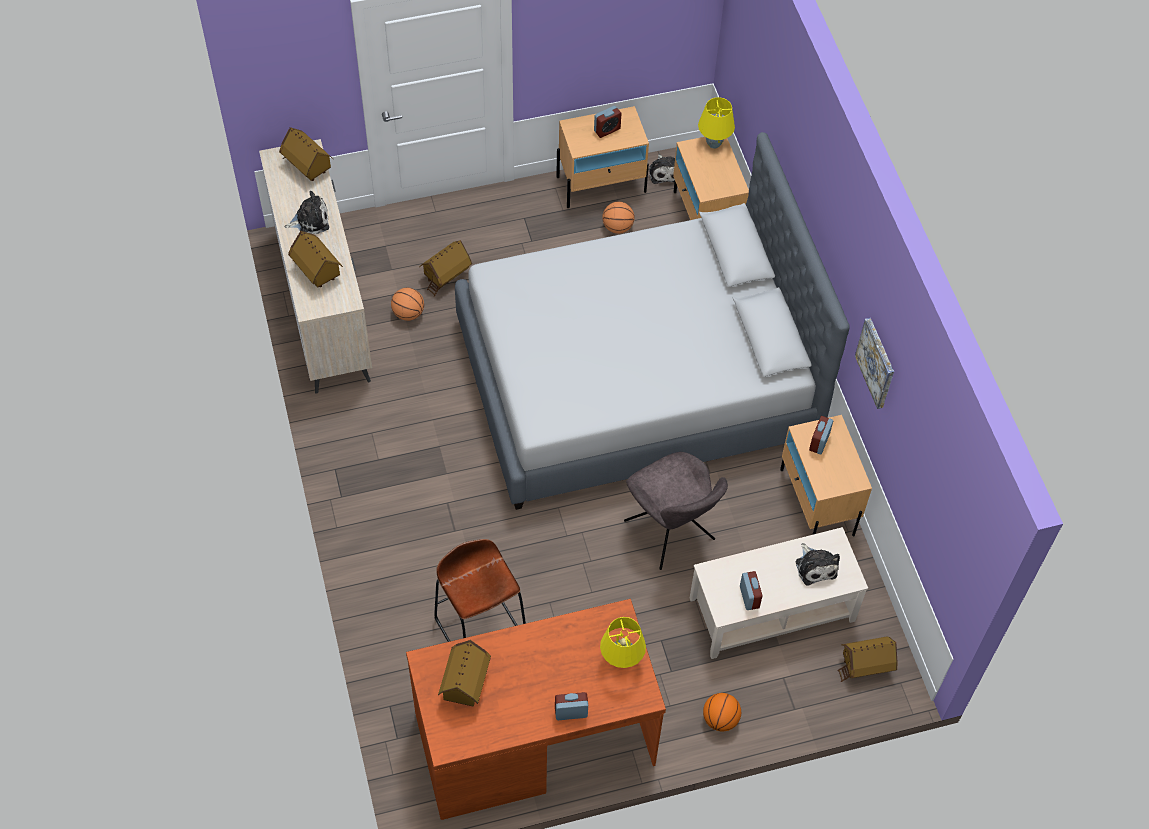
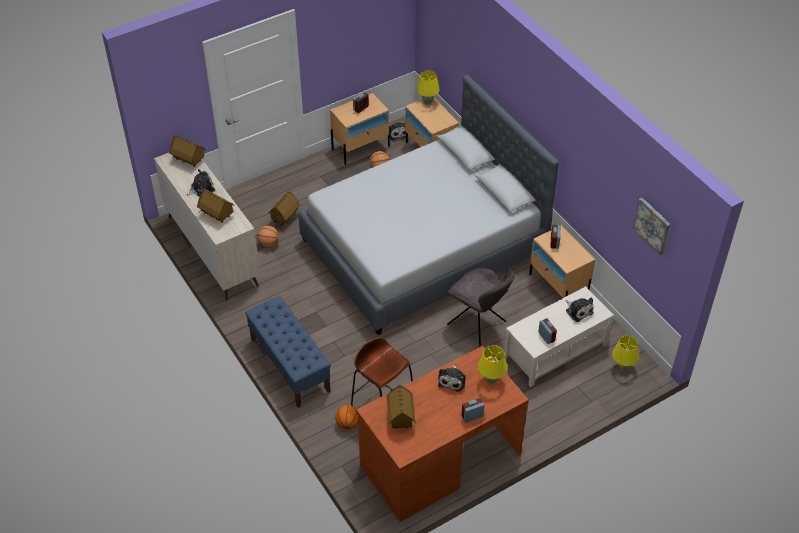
camera: 15 degrees left, 10 degrees down
basketball [703,693,741,731] -> basketball moved to [335,405,358,430]
toy house [837,637,897,682] -> yellow table lamp [612,336,639,371]
picture [855,318,894,409] -> picture moved to [633,198,671,256]
none -> blue bench [245,296,331,408]
none -> plush toy [438,364,466,392]

